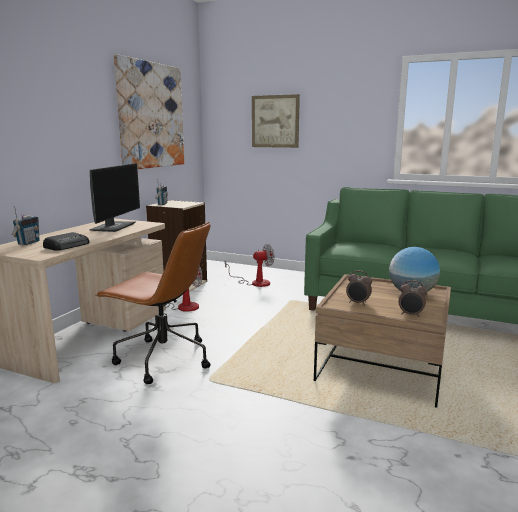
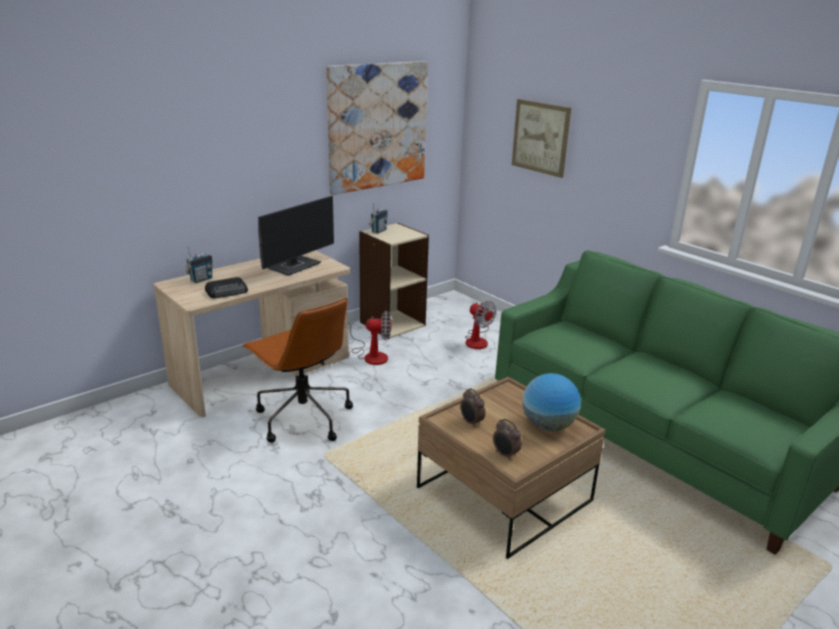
camera: 25 degrees right, 10 degrees up
fan [225,244,274,287] -> fan turned 45 degrees clockwise [465,301,497,349]

